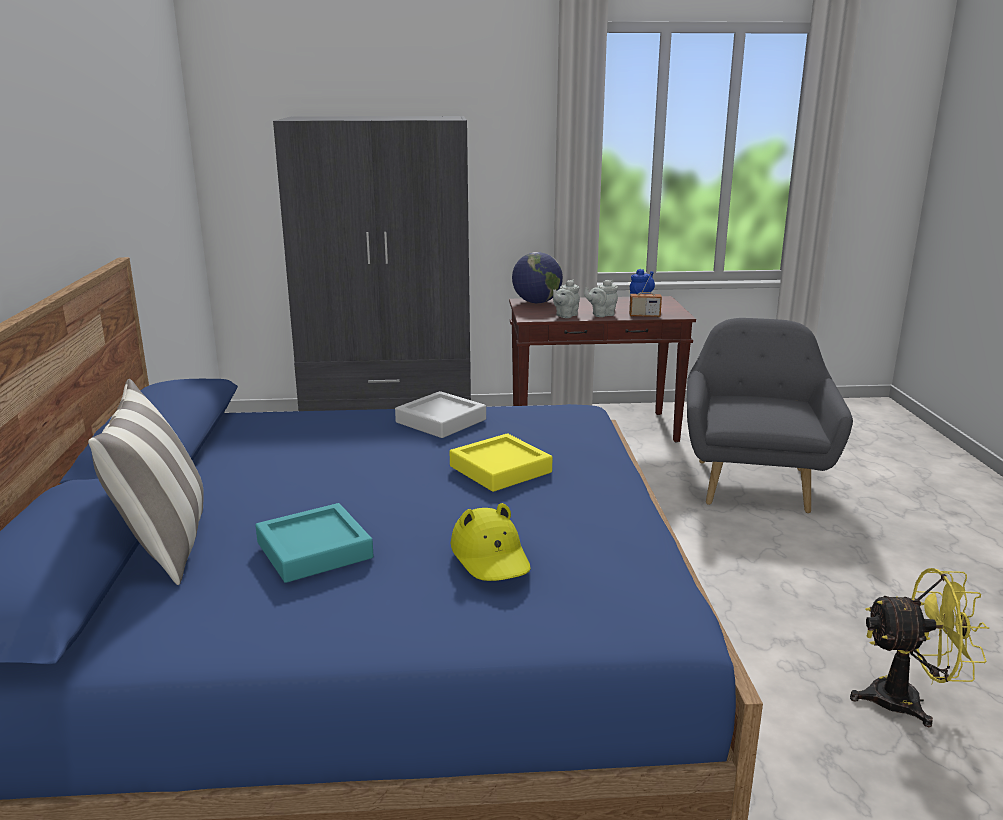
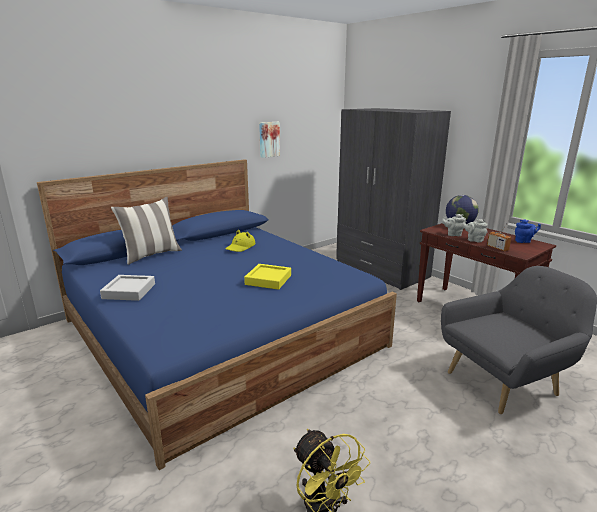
camera: 55 degrees right, 0 degrees up
turquoise tray [255,503,373,583] -> none
grey tray [395,391,486,438] -> grey tray moved to [100,275,155,301]
yellow hat [451,503,531,581] -> yellow hat moved to [225,230,255,252]
none -> picture [259,122,280,158]

